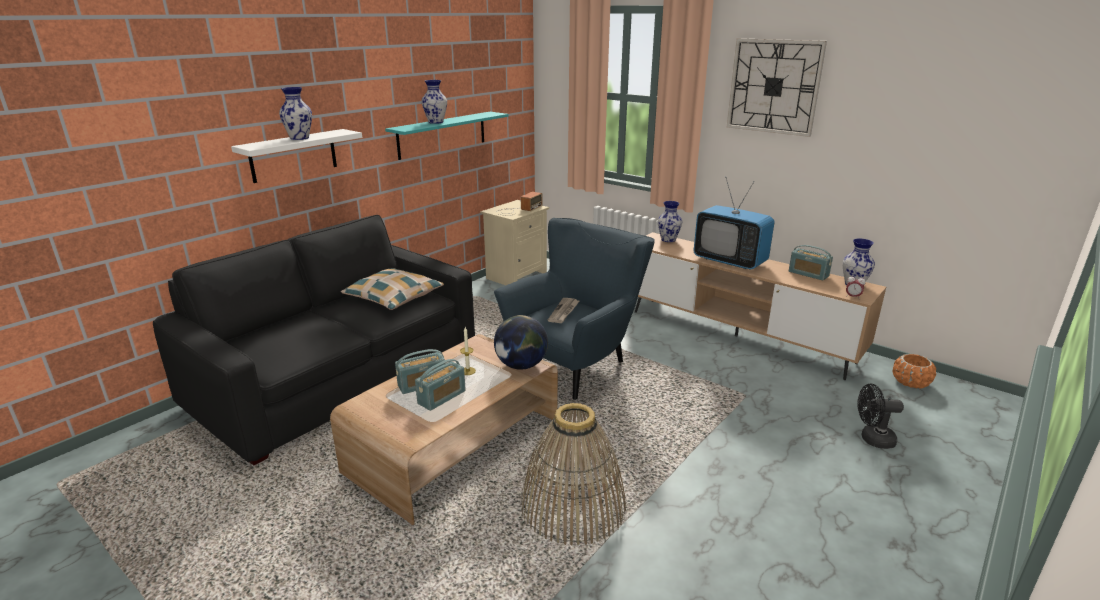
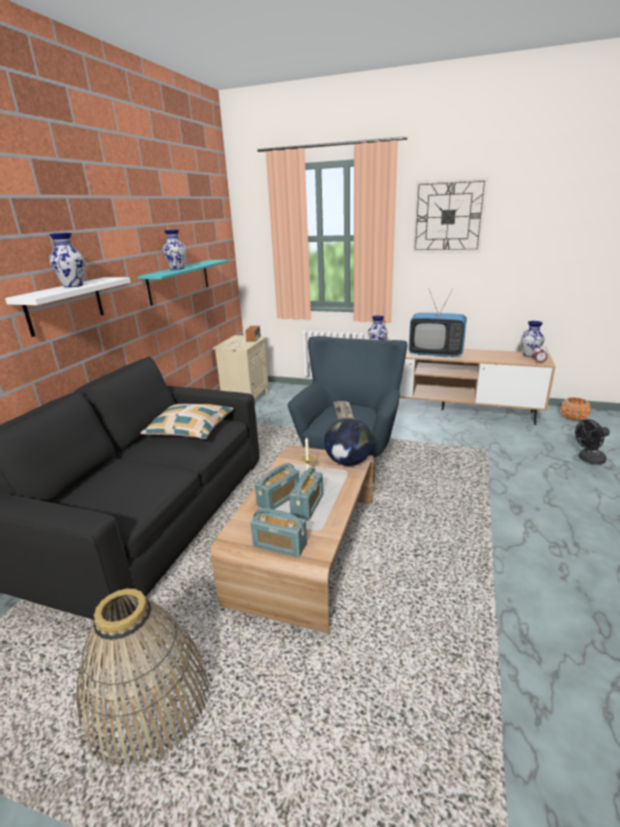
camera: 20 degrees left, 0 degrees up
basket [521,403,626,545] -> basket moved to [77,588,209,768]
radio [789,245,833,281] -> radio moved to [250,508,307,557]

